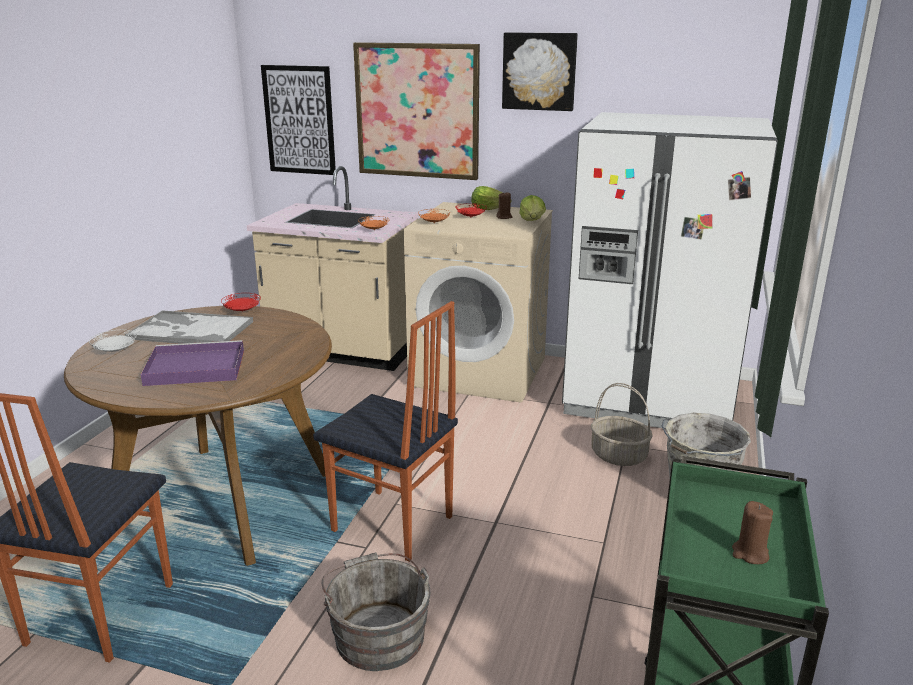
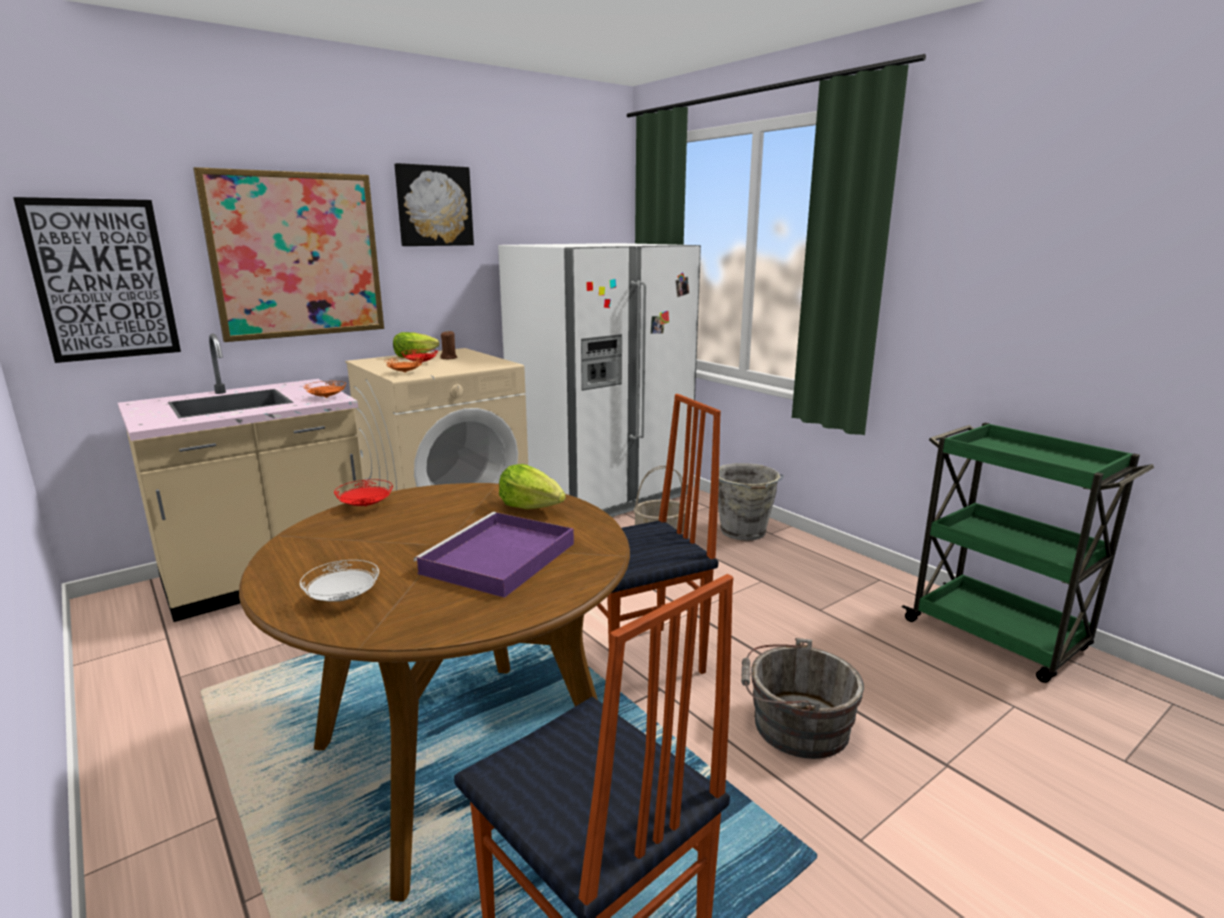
camera: 55 degrees left, 5 degrees down
tray [125,310,253,344] -> none
lettuce [519,195,546,221] -> lettuce moved to [499,464,566,509]
brown candle [732,501,773,564] -> none

